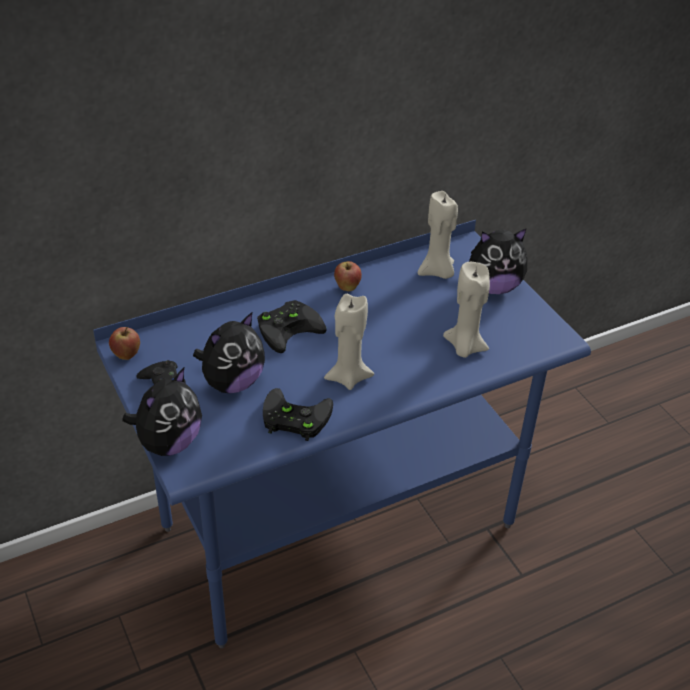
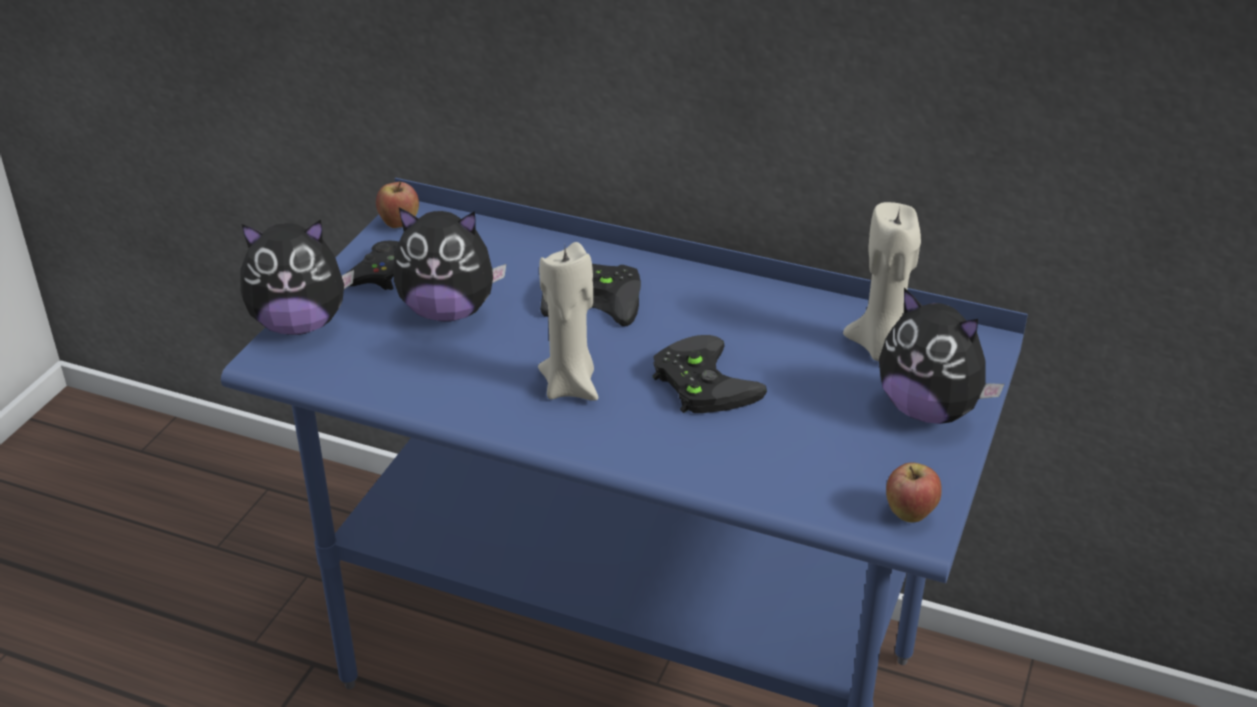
camera: 50 degrees right, 5 degrees down
black game controller [263,388,333,441] -> black game controller moved to [652,335,767,413]
apple [334,261,362,291] -> apple moved to [886,462,942,522]
beige candle [443,262,490,358] -> none

